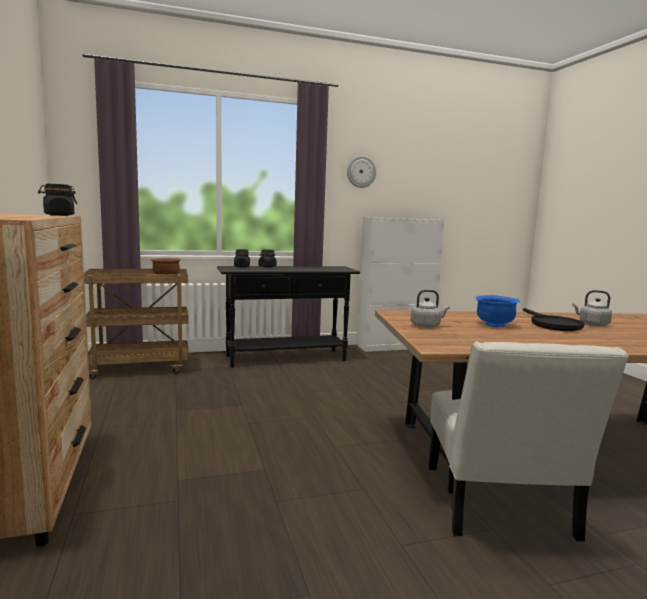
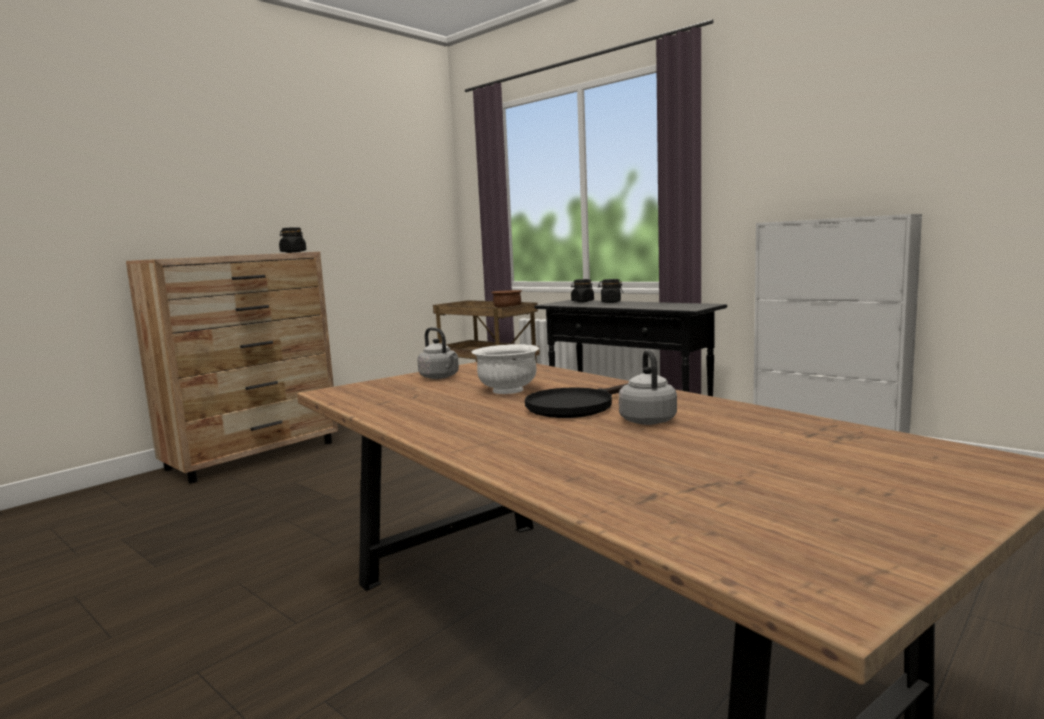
camera: 60 degrees right, 0 degrees up
wall clock [347,155,376,188] -> none
white chair [428,342,629,541] -> none
blue bowl [475,295,520,327] -> white bowl [471,344,539,394]

